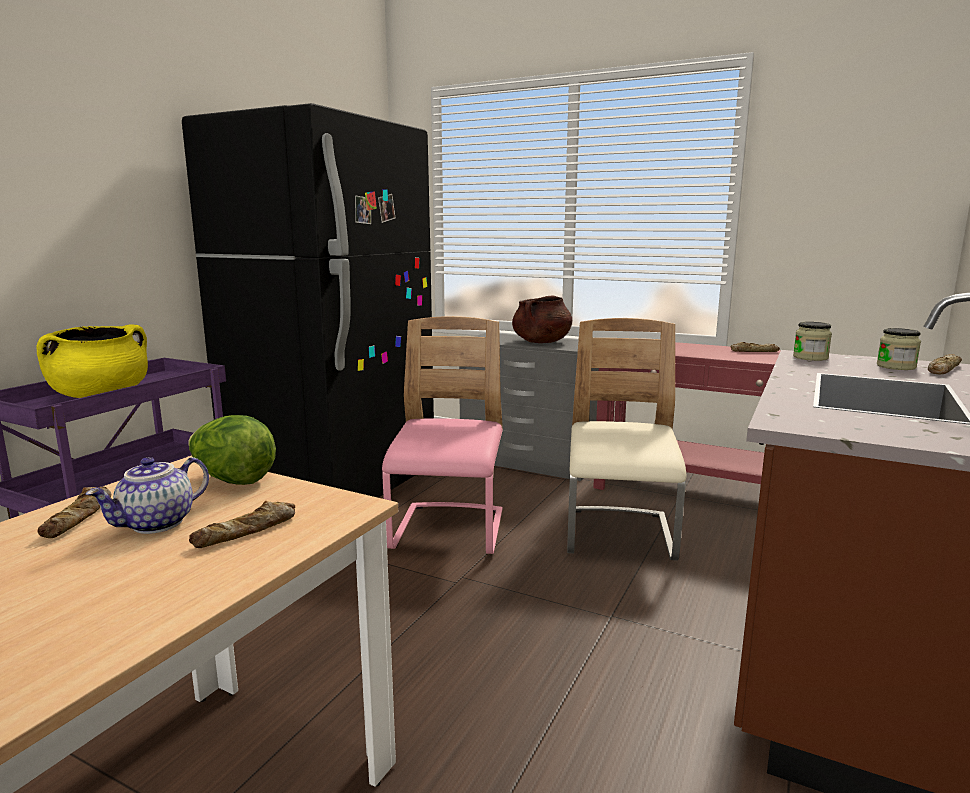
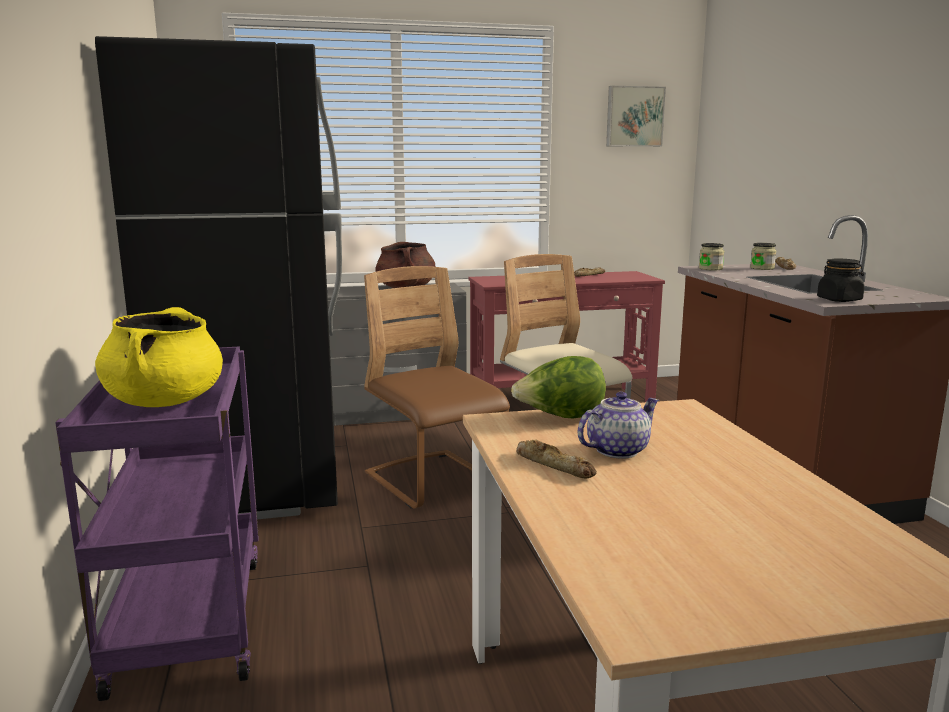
camera: 40 degrees left, 0 degrees up
teapot [85,457,209,534] -> teapot turned 120 degrees counterclockwise [578,392,659,459]
bread [189,501,295,548] -> none
pink chair [382,316,503,554] -> brown chair [364,266,510,509]
none -> picture [606,86,666,147]
none -> black jar [817,259,864,302]

